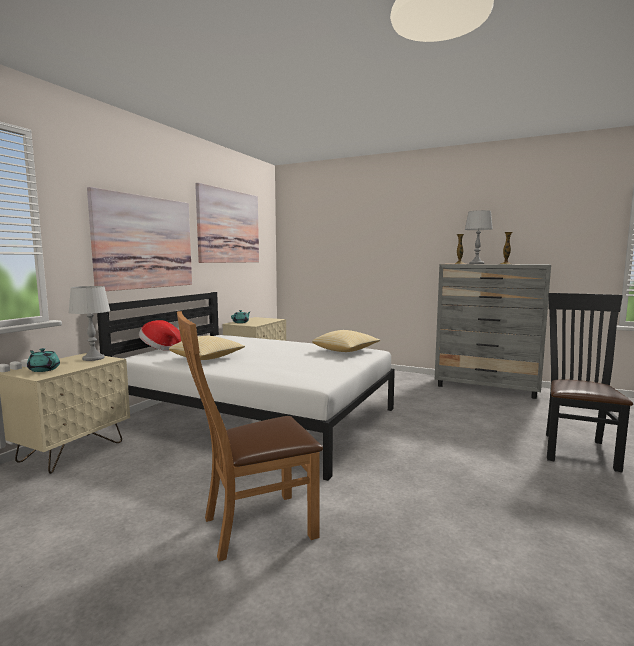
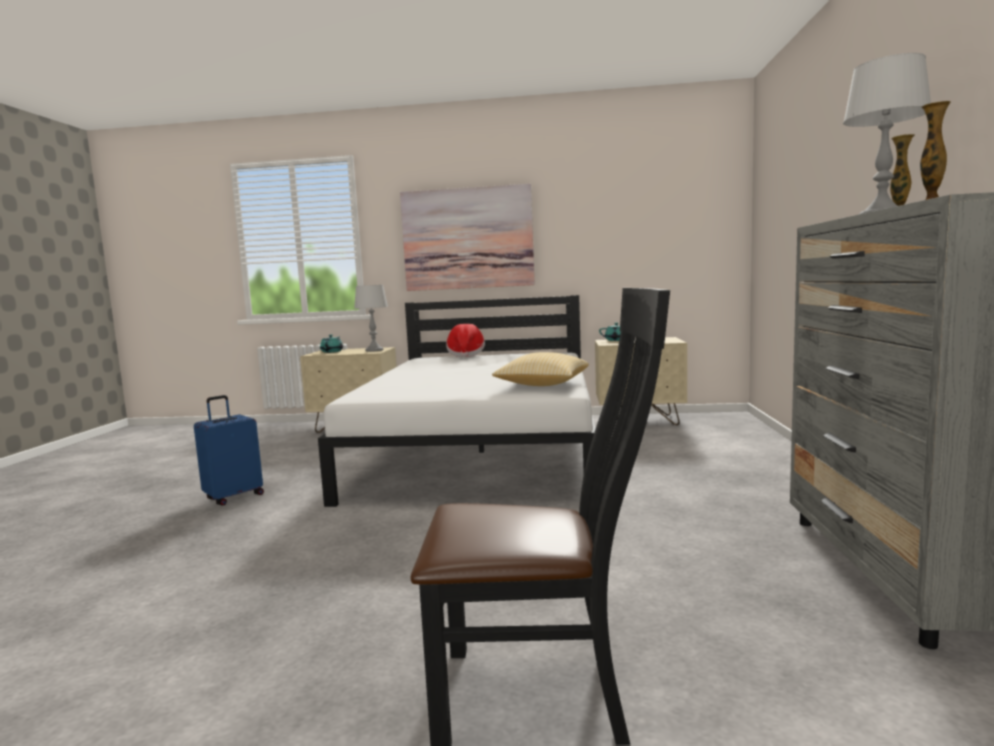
camera: 70 degrees right, 0 degrees up
pillow [169,336,245,360] -> none
brown chair [177,311,323,561] -> blue suitcase [194,395,264,506]
picture [195,183,259,263] -> none

